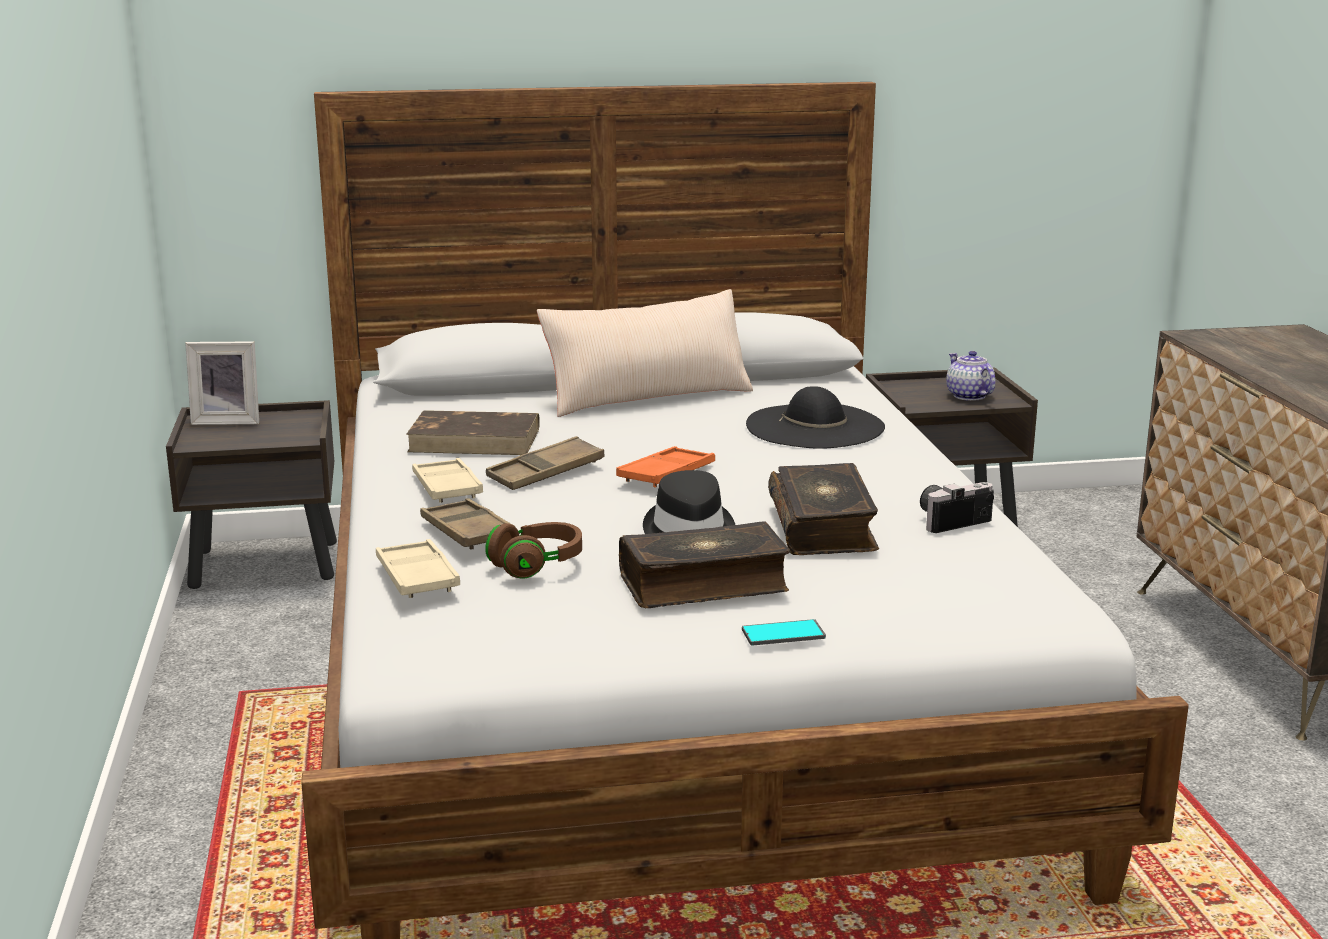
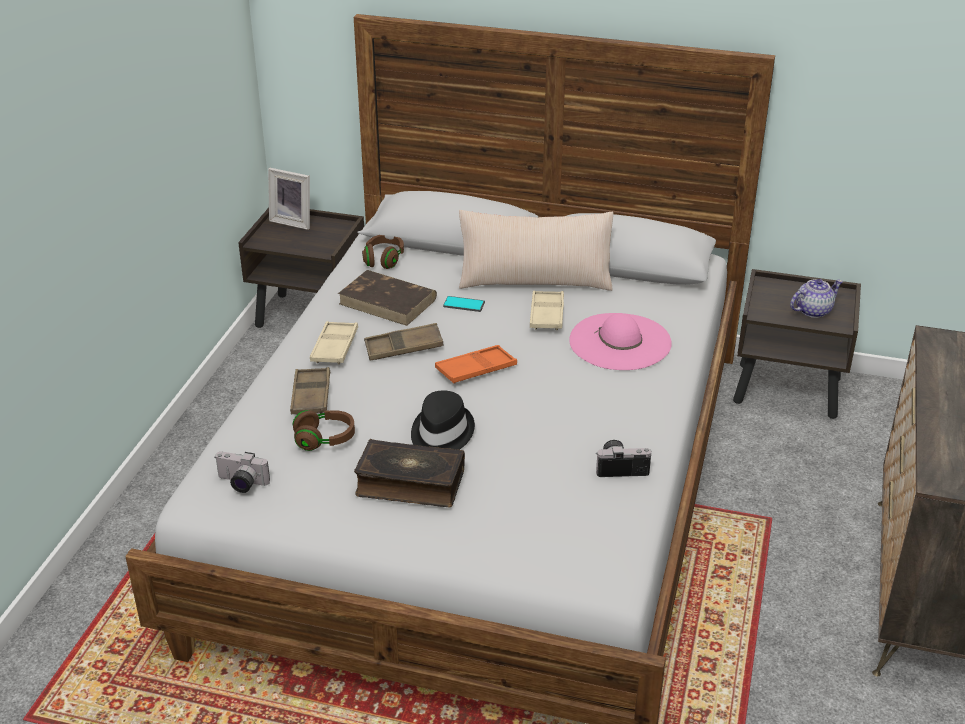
camera: 25 degrees right, 15 degrees up
beige tray [376,539,460,598] -> beige tray moved to [530,290,564,330]
phone [742,619,826,646] -> phone moved to [443,296,485,312]
black hat [746,386,885,449] -> pink hat [569,313,672,370]
book [768,463,879,555] -> none
teapot [946,351,995,401] -> teapot turned 60 degrees clockwise [790,279,843,318]
none -> camera [214,452,270,493]
none -> brown headphones [362,235,404,269]

